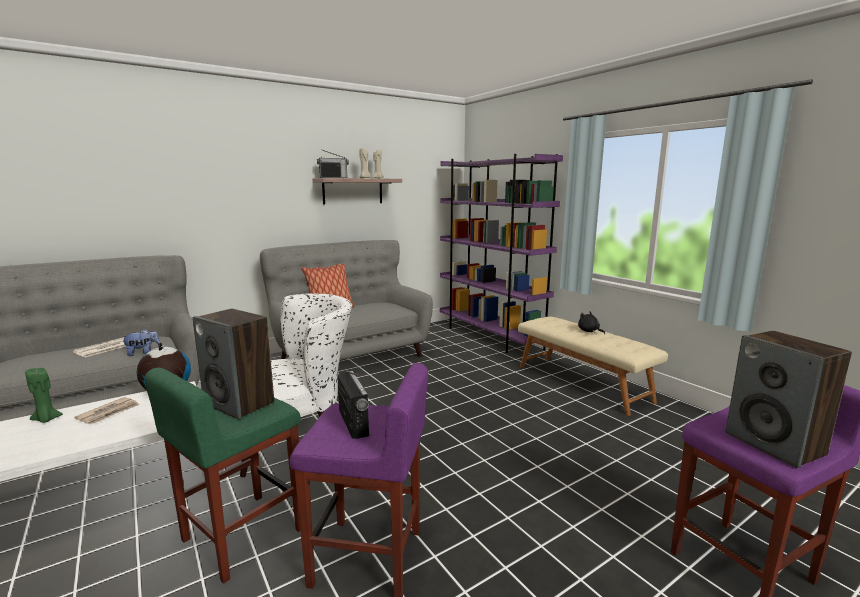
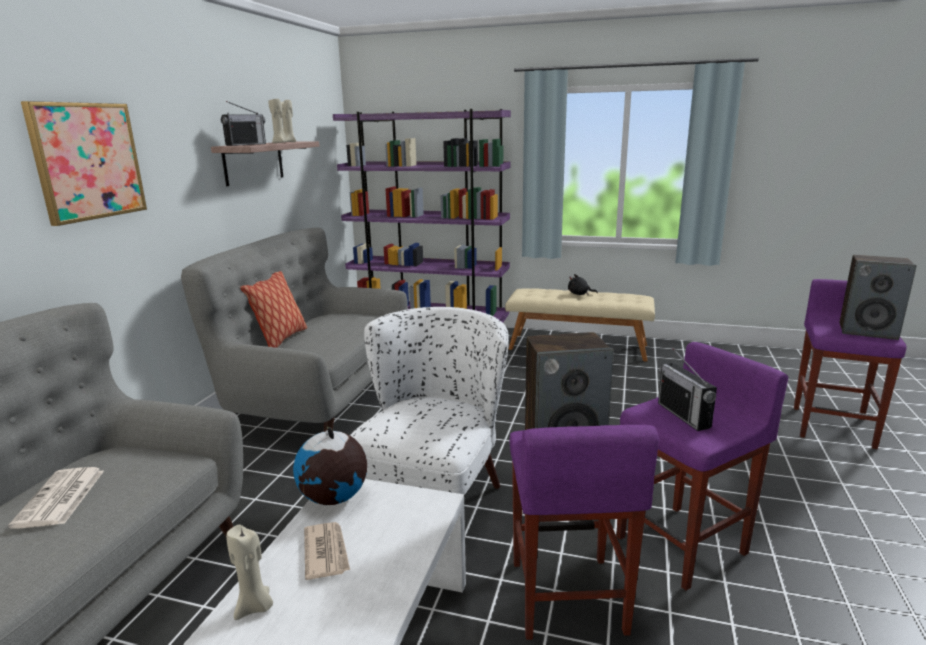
camera: 40 degrees left, 5 degrees up
green candle [25,368,63,423] -> beige candle [226,525,273,620]
plush toy [121,329,160,356] -> none
green stool [145,368,301,584] -> purple stool [510,425,659,640]
radio [337,371,369,439] -> radio turned 135 degrees counterclockwise [658,348,717,431]
none -> picture [21,101,147,226]

